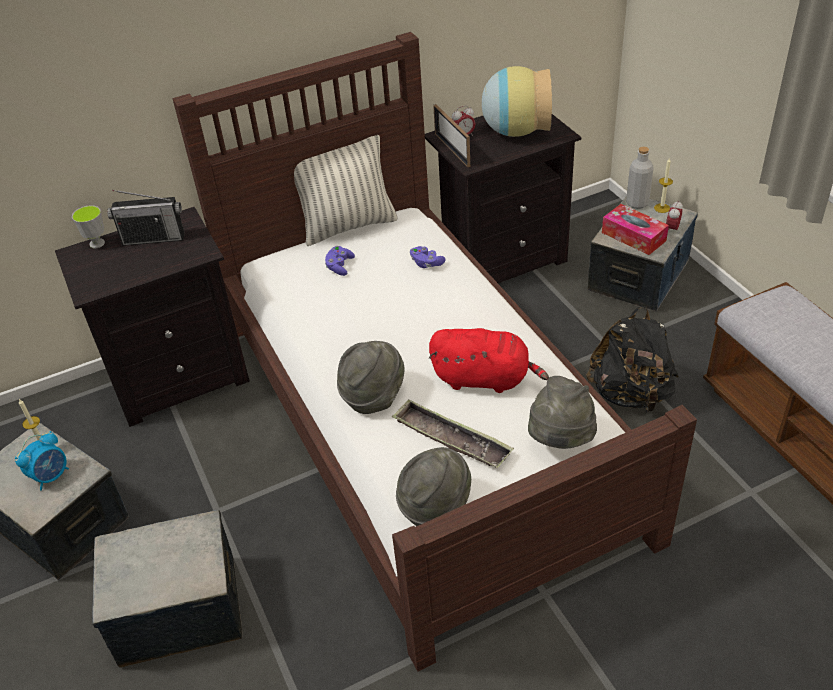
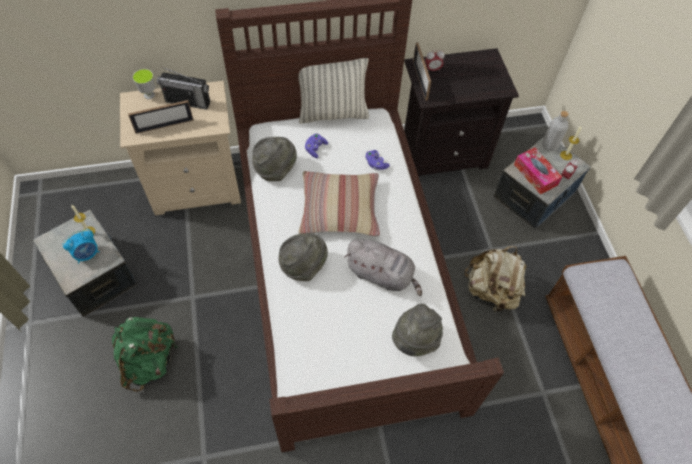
camera: 10 degrees right, 15 degrees up
black nightstand [55,207,250,427] -> beige nightstand [120,81,241,216]
storage box [92,510,242,668] -> green backpack [112,317,178,392]
tray [392,399,514,468] -> none
grey hat [396,447,471,526] -> grey hat moved to [252,137,297,181]
red plush toy [429,328,549,393] -> grey plush toy [344,239,422,296]
vase [482,66,552,137] -> none
black backpack [586,306,679,413] -> beige backpack [465,246,526,312]
none -> picture frame [128,100,194,134]
none -> pillow [298,171,380,236]

